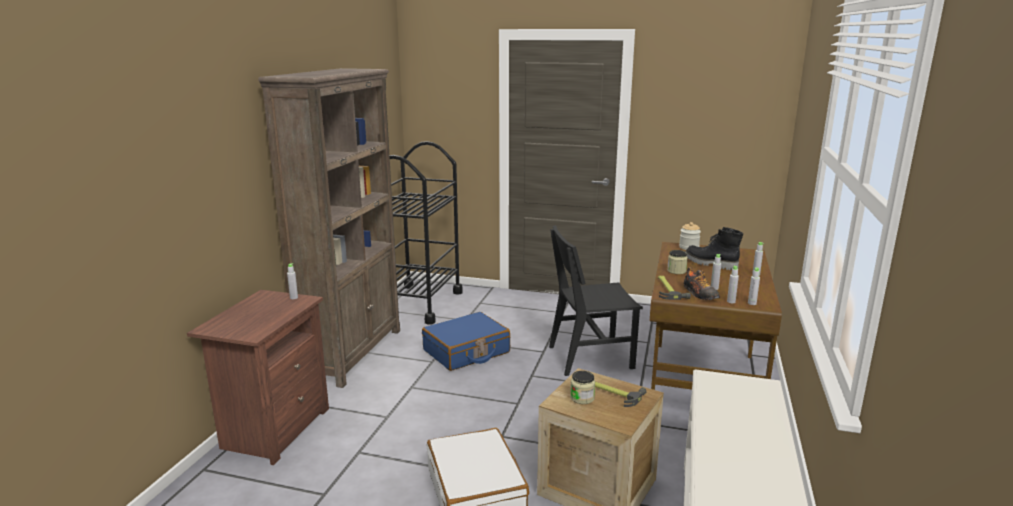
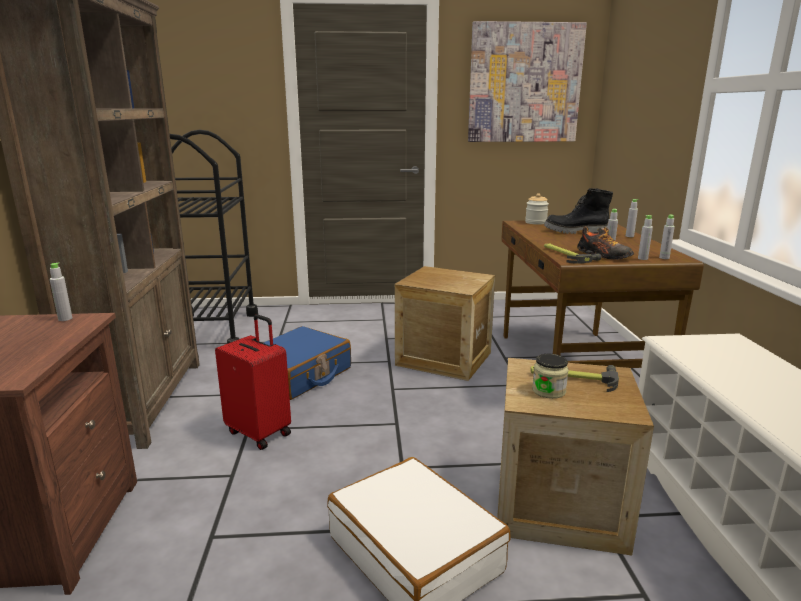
camera: 20 degrees left, 0 degrees up
black chair [549,225,643,376] -> crate [395,266,495,381]
jar [667,250,688,274] -> none
none -> red suitcase [215,314,291,450]
none -> picture [468,21,587,142]

